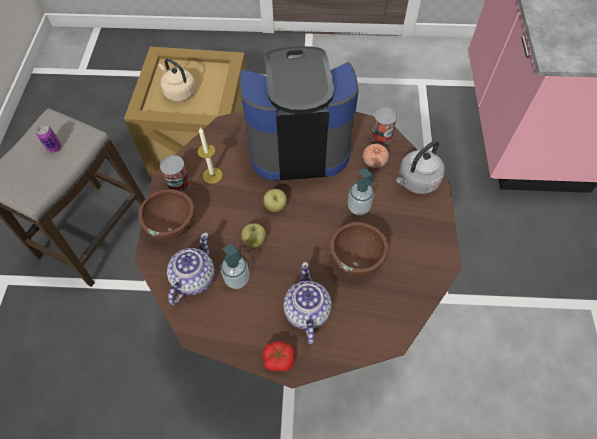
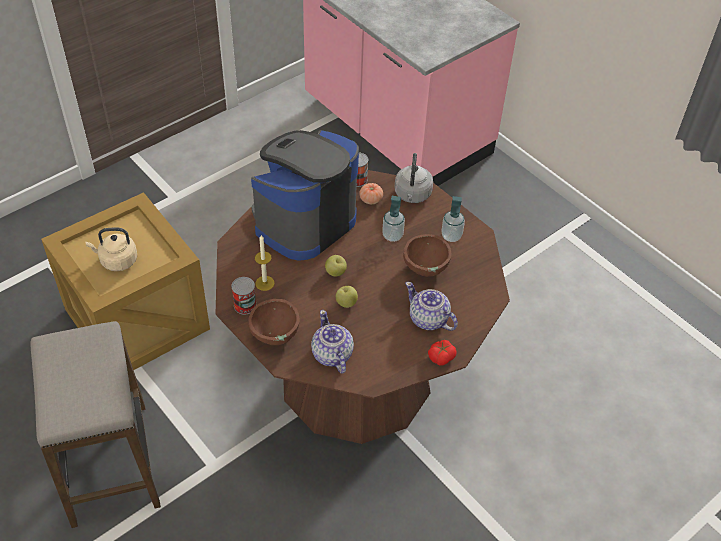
camera: 45 degrees left, 10 degrees down
can [36,125,62,153] -> none
soap dispenser [221,244,249,289] -> soap dispenser moved to [441,196,465,242]

